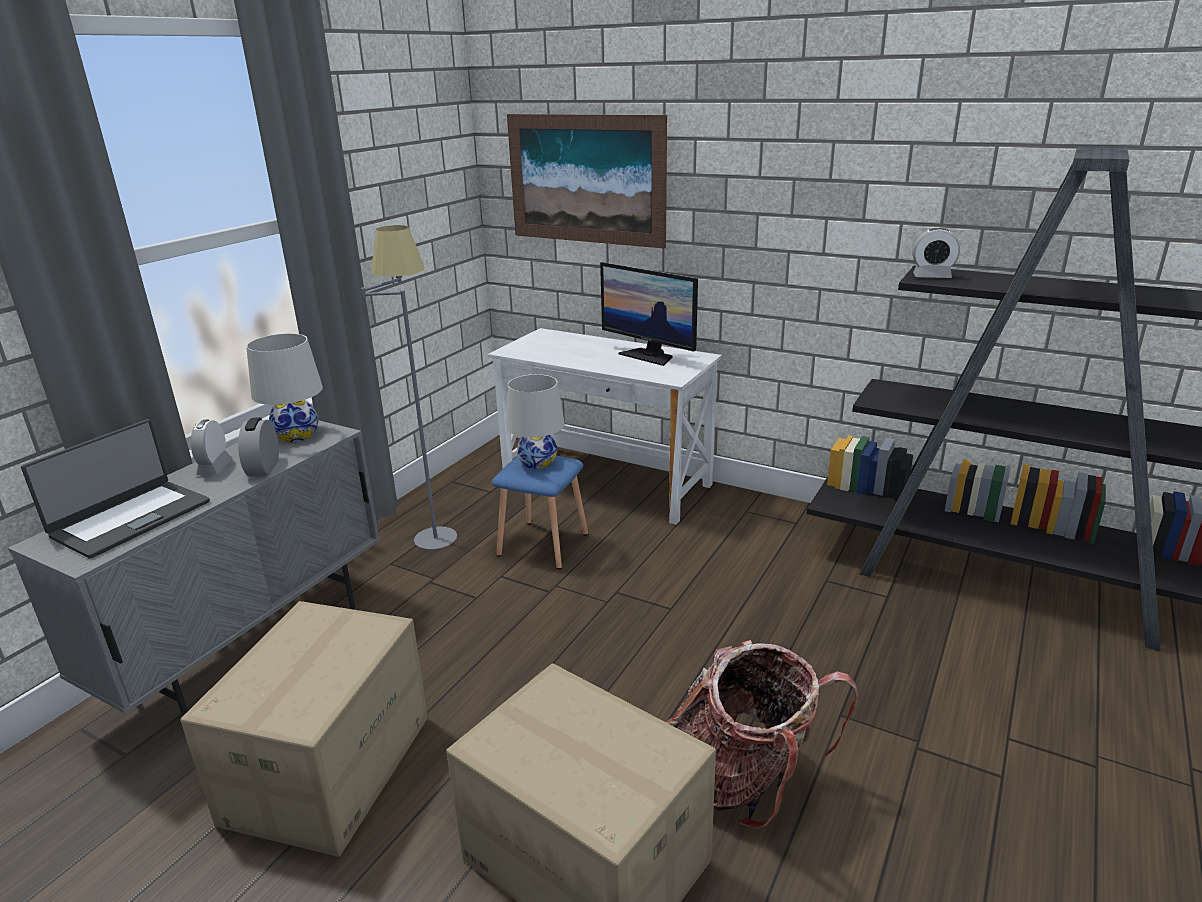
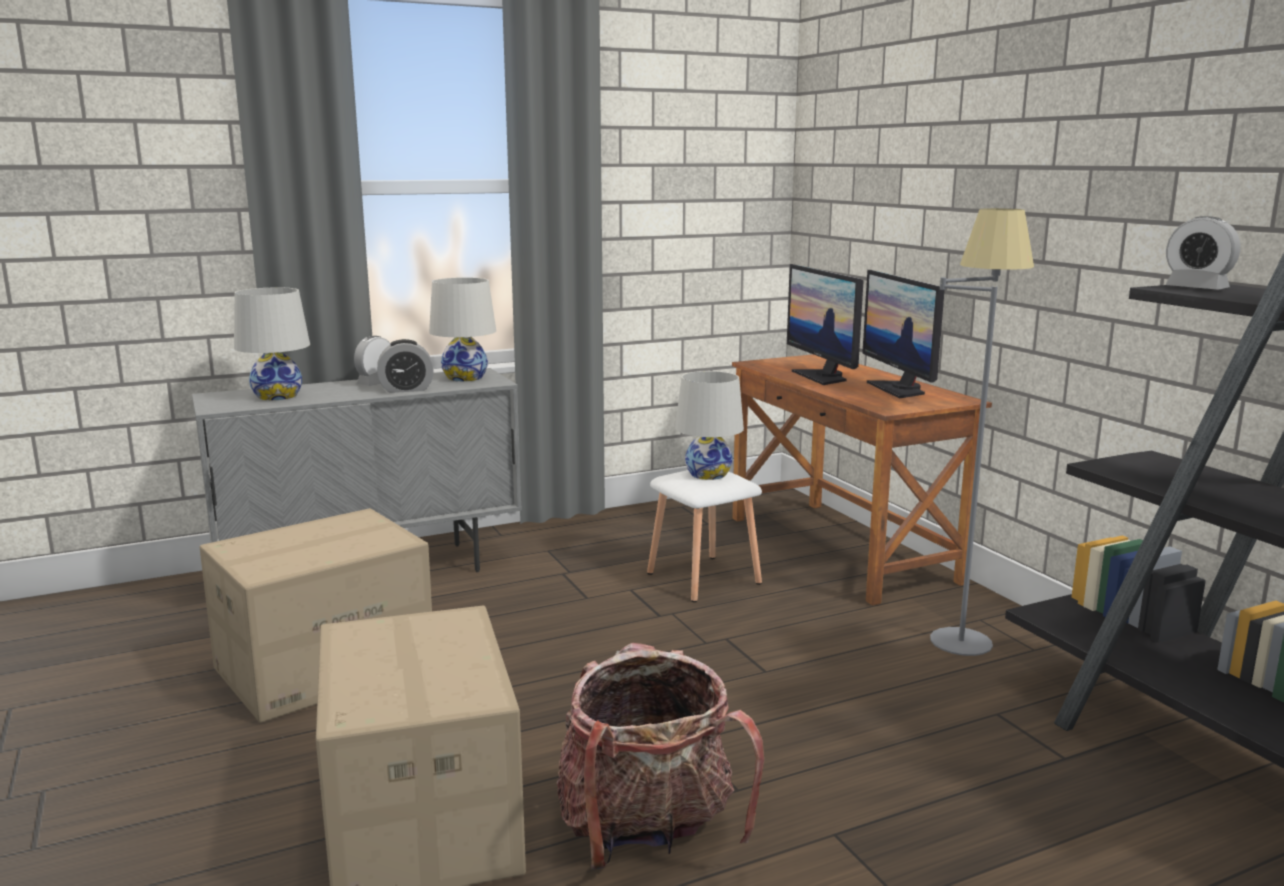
camera: 35 degrees right, 10 degrees down
laptop [21,419,210,559] -> white table lamp [234,287,310,400]
alarm clock [238,417,279,477] -> alarm clock turned 135 degrees counterclockwise [377,339,434,393]
grey floor lamp [361,225,457,550] -> grey floor lamp moved to [930,208,1034,656]
white desk [488,328,722,525] -> brown desk [732,354,992,605]
blue stool [492,456,588,569] -> white stool [647,470,762,602]
picture [507,114,667,249] -> none
none -> monitor [787,264,863,385]

